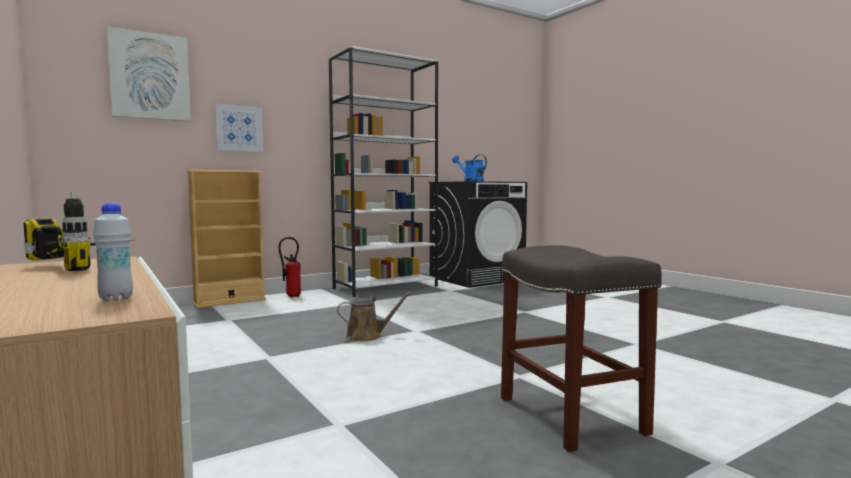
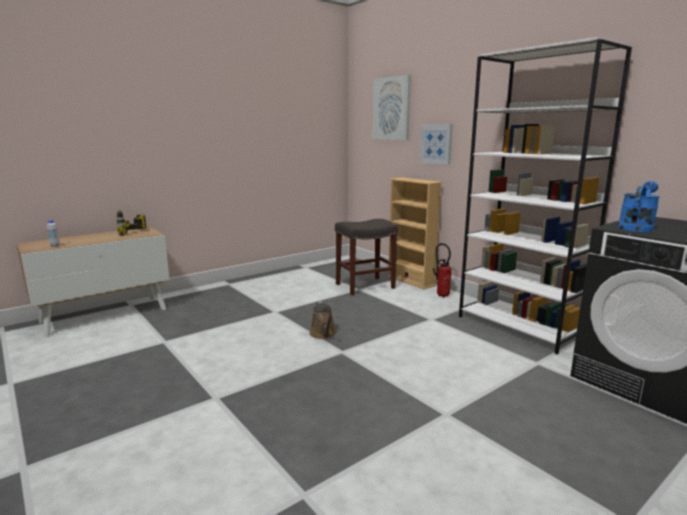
camera: 85 degrees right, 10 degrees up
grey stool [501,245,662,452] -> grey stool moved to [335,219,398,295]

